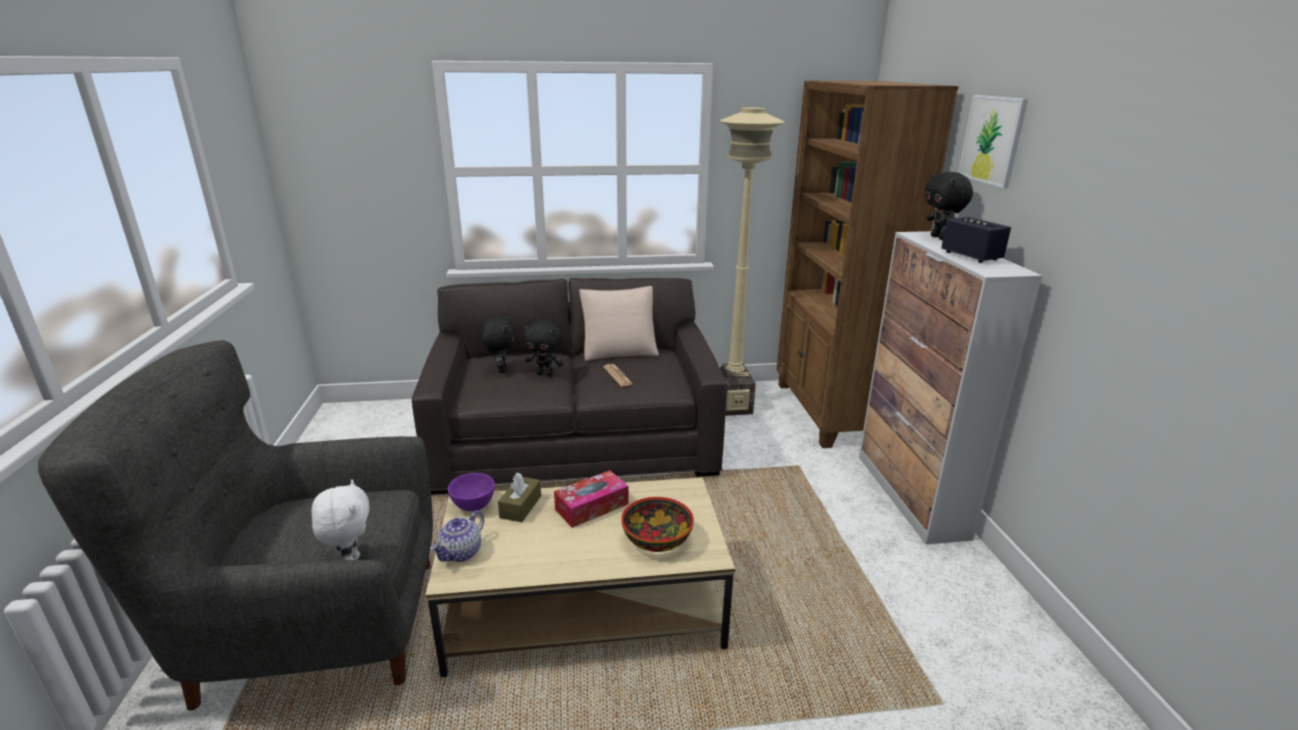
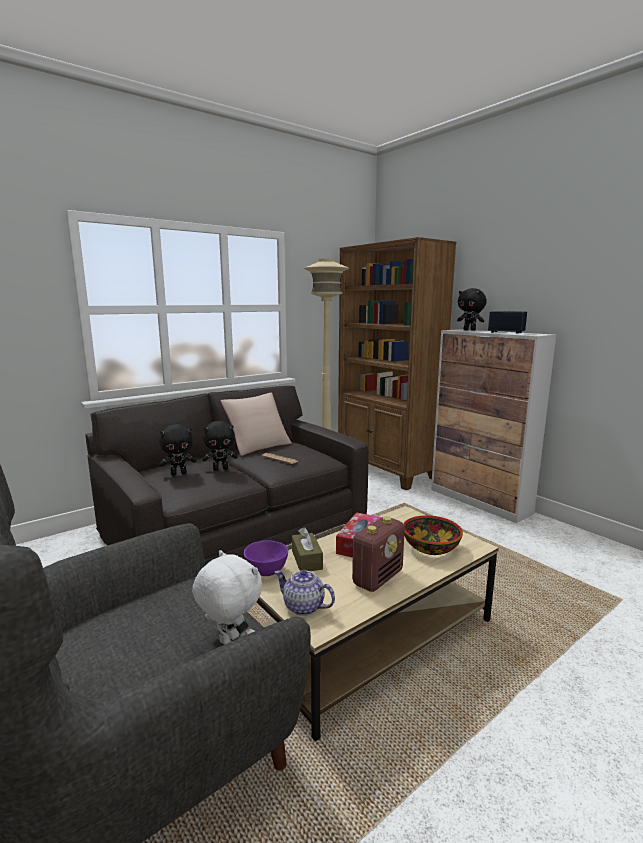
camera: 30 degrees left, 10 degrees down
teapot [430,510,484,562] -> teapot turned 120 degrees clockwise [275,570,335,616]
black plush toy [482,315,515,373] -> black plush toy turned 105 degrees clockwise [159,424,196,475]
picture [958,95,1028,188] -> none
none -> radio [352,516,405,592]

